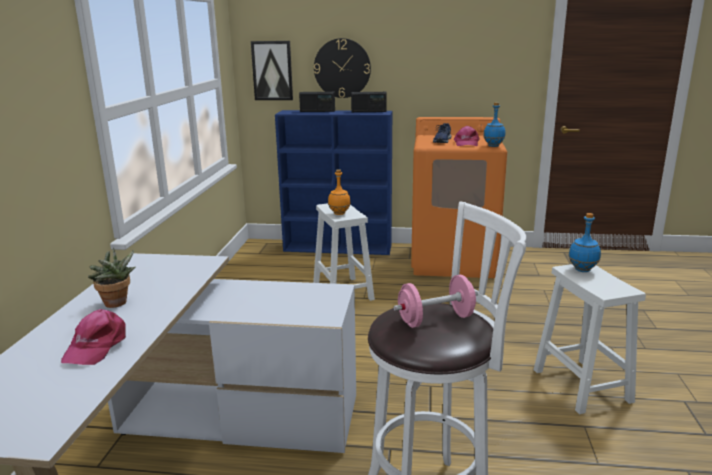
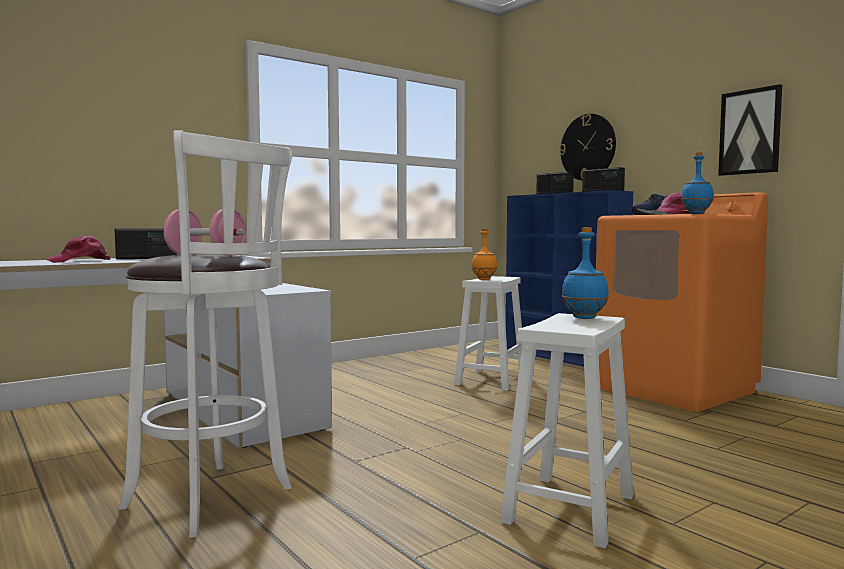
camera: 45 degrees right, 15 degrees down
potted plant [88,247,136,308] -> radio [115,229,177,259]
picture [251,41,293,100] -> picture moved to [718,84,782,176]

